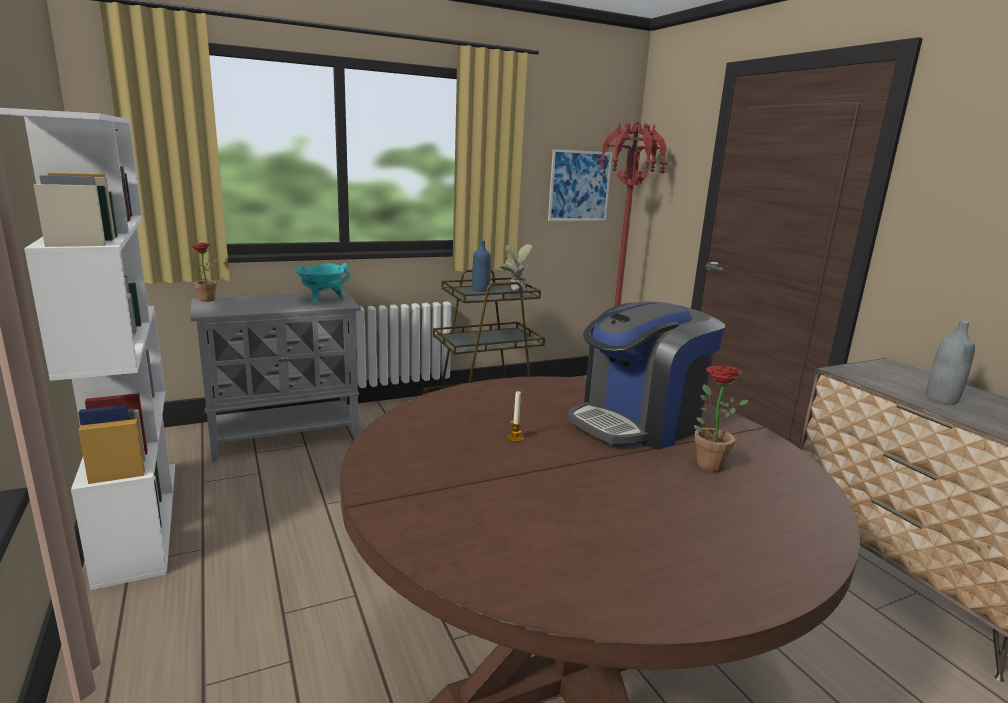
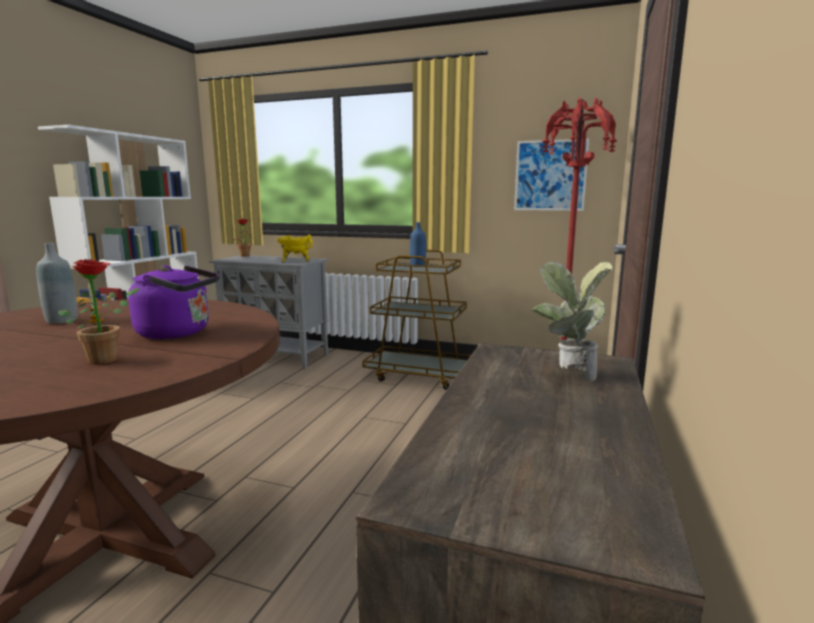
camera: 45 degrees right, 5 degrees down
turquoise cooking pot [295,263,350,305] -> yellow cooking pot [276,235,313,262]
potted plant [498,244,532,294] -> potted plant moved to [531,262,613,381]
coffee machine [567,301,725,450] -> purple kettle [128,265,219,339]
grey bottle [926,321,975,405] -> grey bottle moved to [36,243,78,324]

